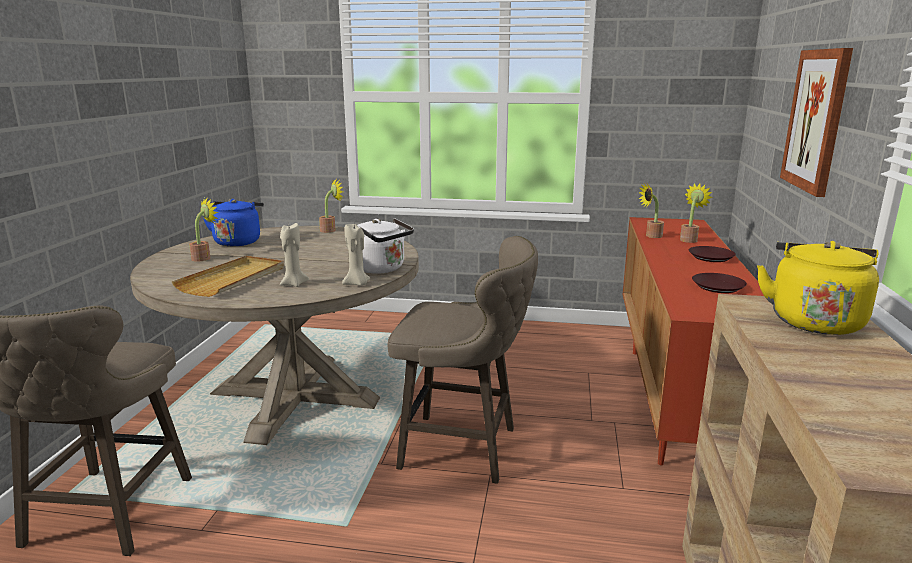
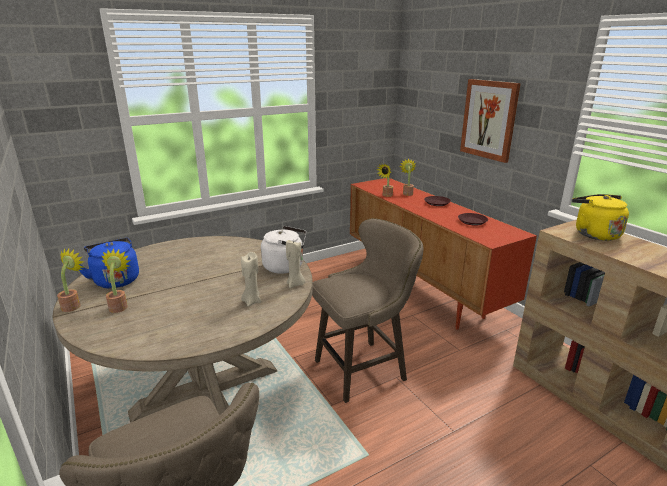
camera: 40 degrees left, 5 degrees up
beige tray [172,256,284,297] -> none
potted plant [319,179,343,233] -> potted plant moved to [57,248,84,312]

